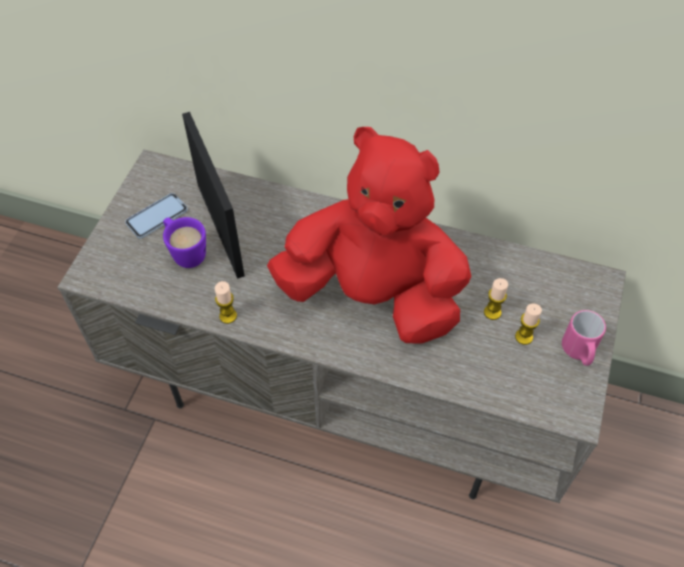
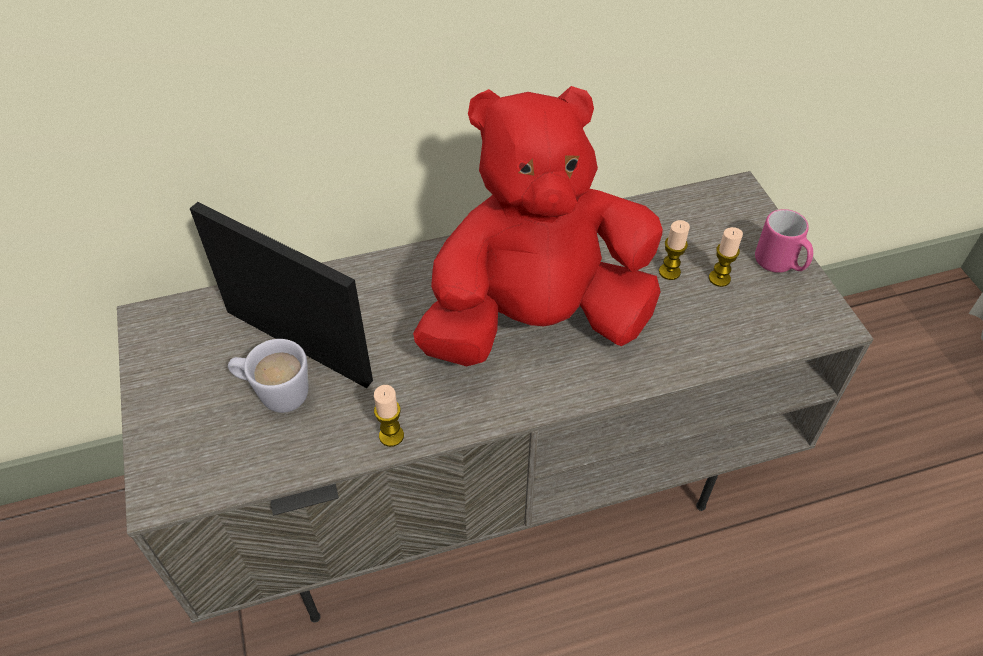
camera: 35 degrees left, 5 degrees down
phone [125,193,188,239] -> none
purple mug [163,217,206,268] -> white mug [228,339,308,413]

